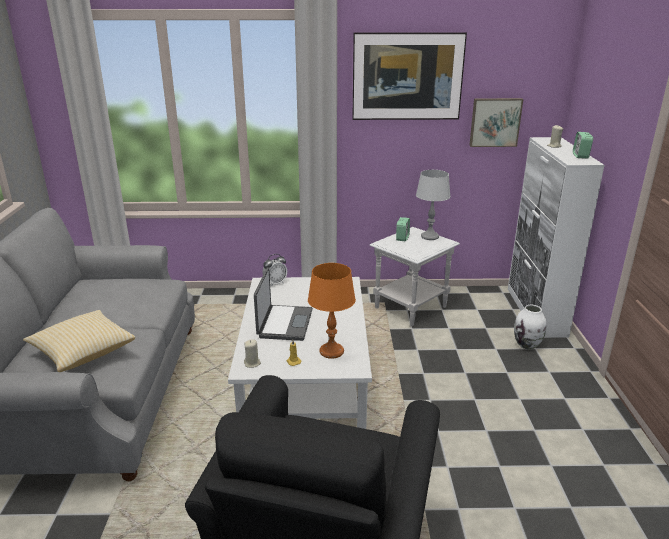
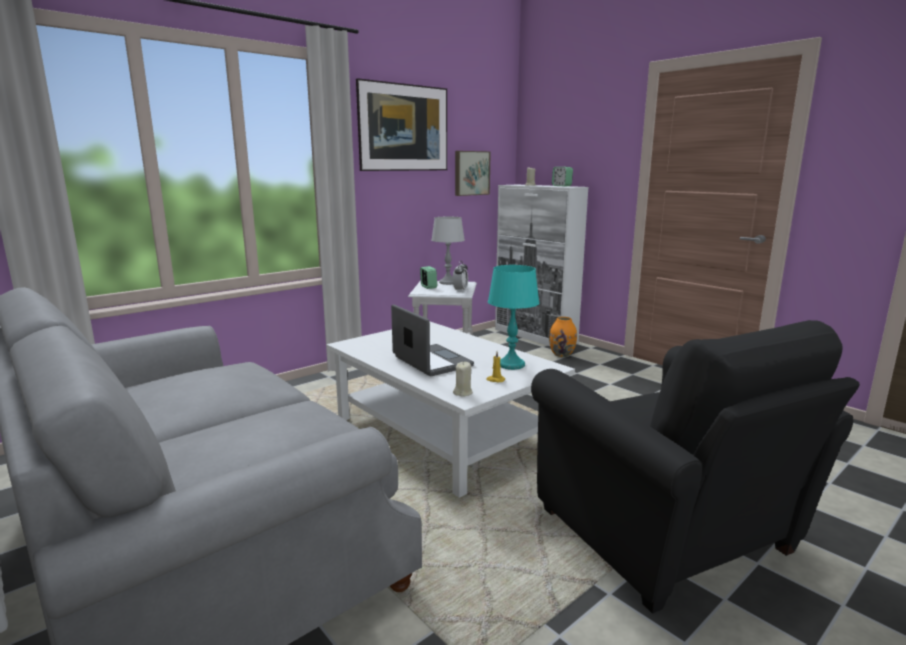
camera: 40 degrees left, 10 degrees down
pillow [23,310,135,372] -> none
alarm clock [263,254,287,287] -> alarm clock moved to [453,261,468,292]
orange table lamp [308,263,356,359] -> turquoise table lamp [488,265,539,370]
white vase [514,305,547,350] -> orange vase [549,317,577,357]

